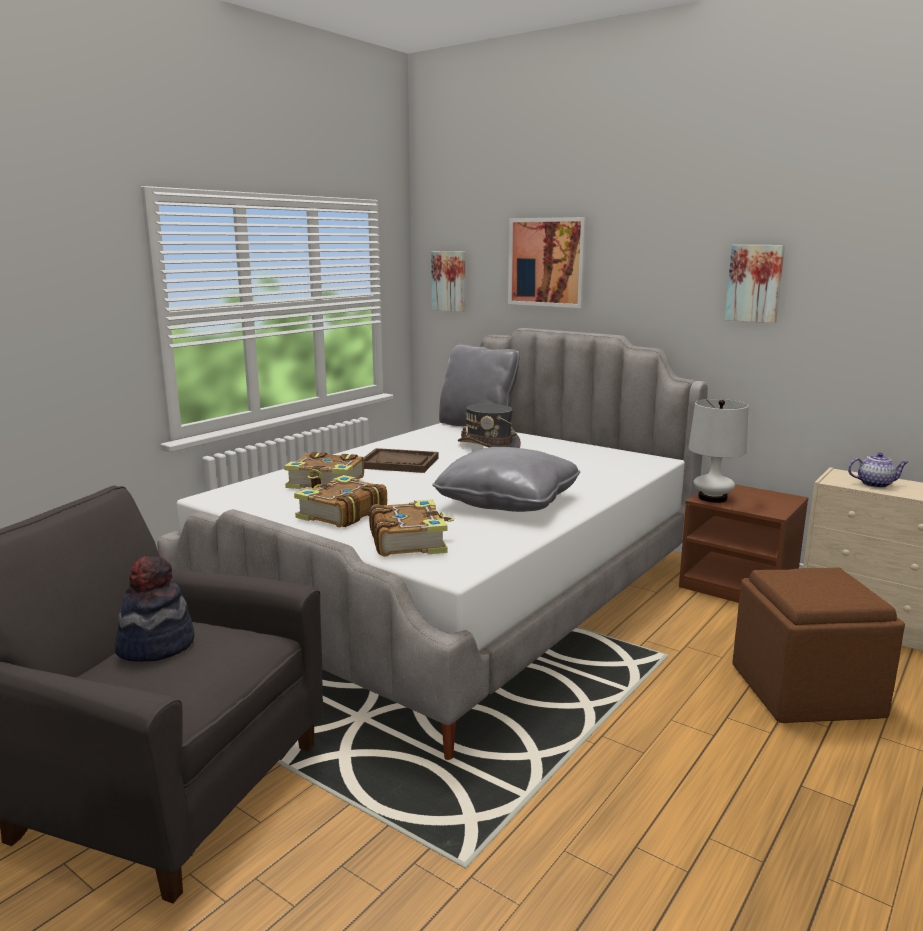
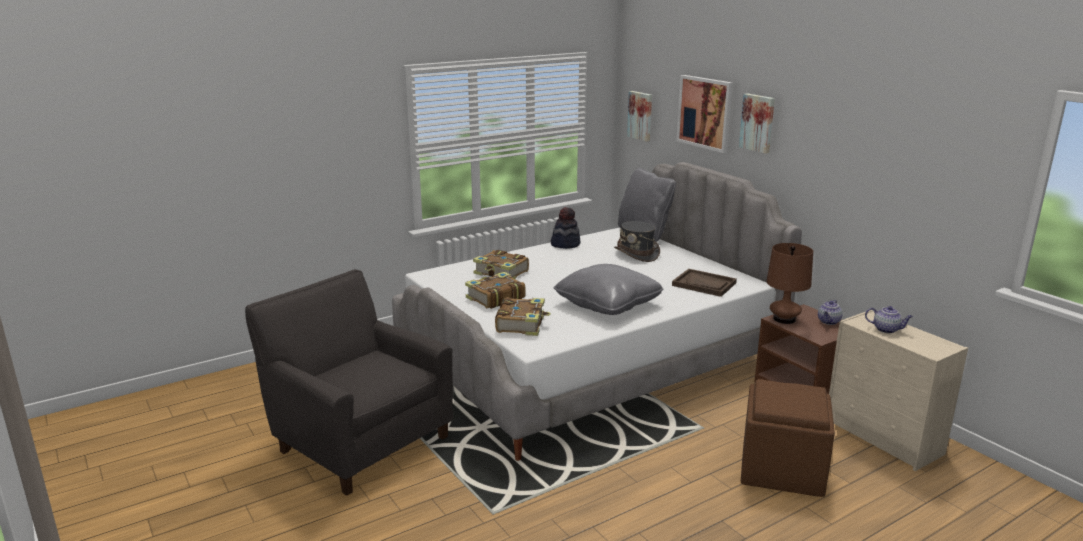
camera: 20 degrees right, 5 degrees up
hat [115,556,195,662] -> hat moved to [551,207,581,249]
brown tray [363,448,438,473] -> brown tray moved to [672,269,737,297]
white table lamp [688,399,749,503] -> brown table lamp [766,243,813,324]
picture [725,245,785,323] -> picture moved to [739,93,775,154]
none -> teapot [818,300,842,325]

